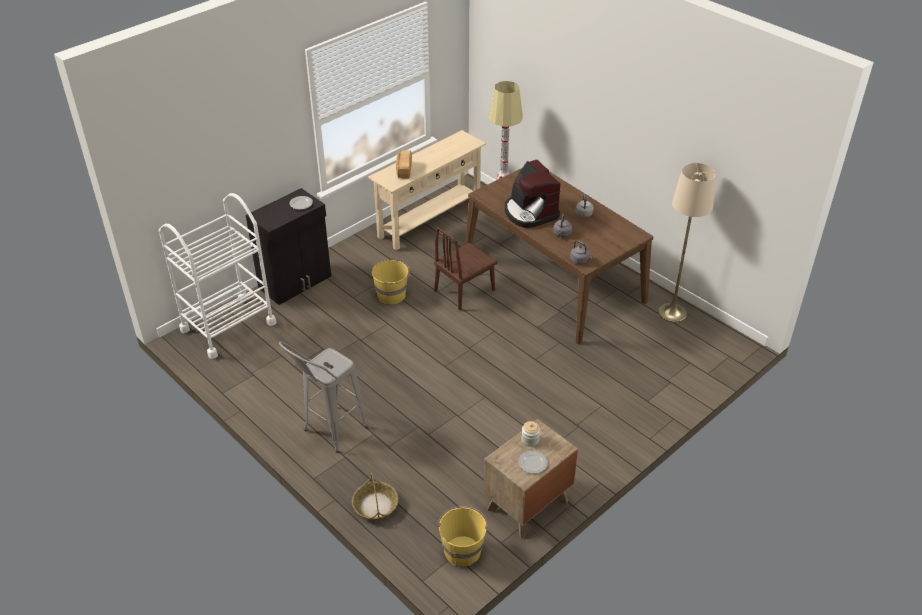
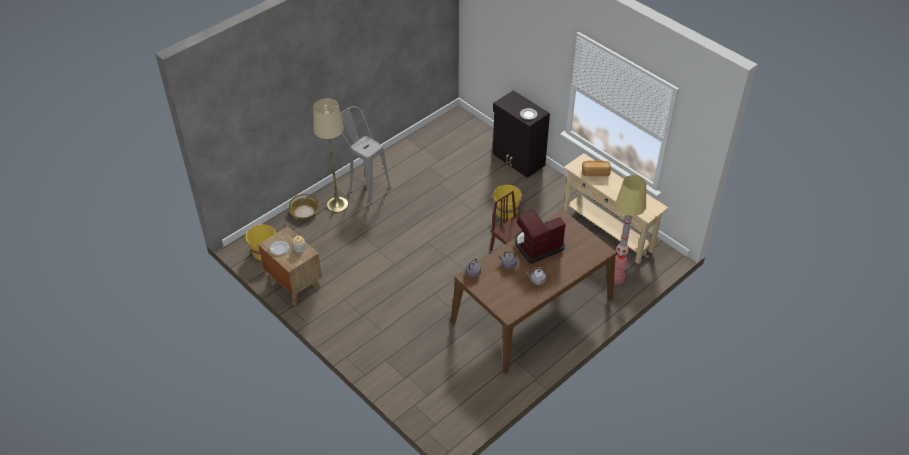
camera: 90 degrees right, 5 degrees up
white cart [159,193,277,359] -> none
beige floor lamp [658,163,716,323] -> beige floor lamp moved to [313,98,348,213]

